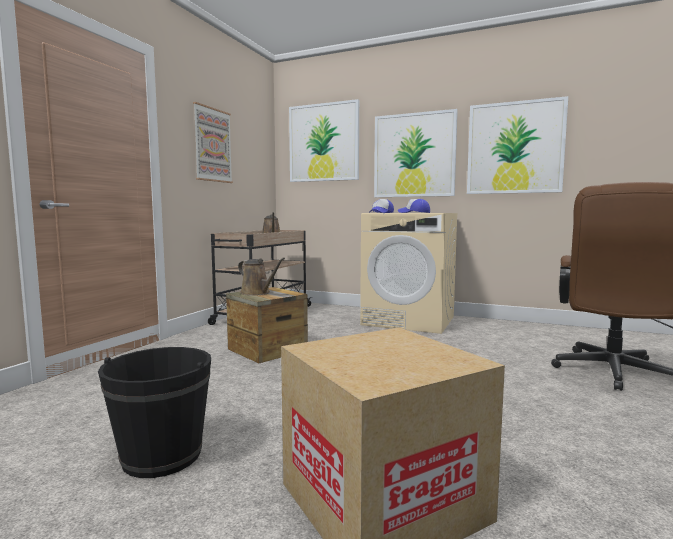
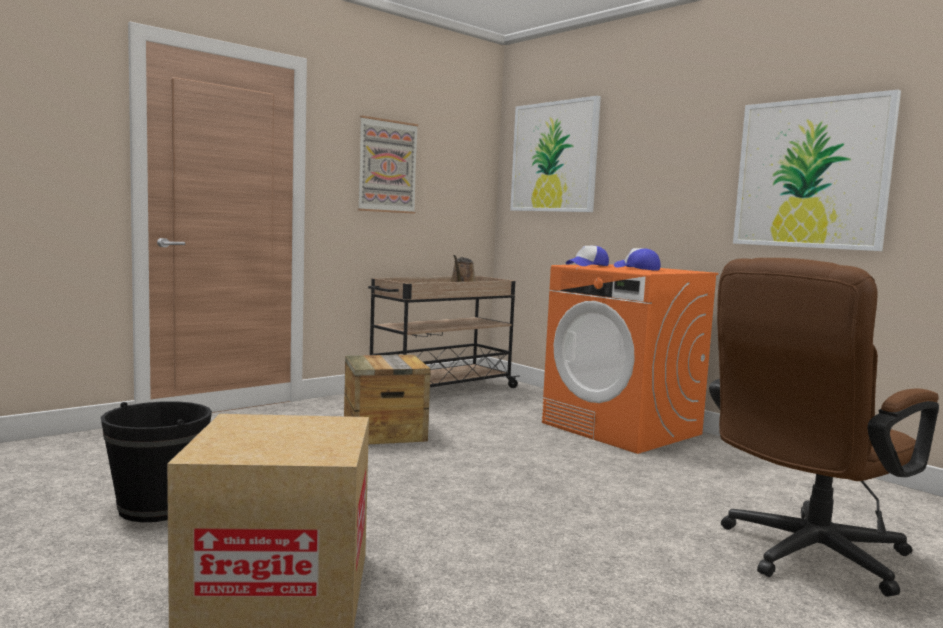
camera: 25 degrees right, 0 degrees up
brown watering can [238,258,285,296] -> none
beige washing machine [360,213,458,334] -> orange washing machine [542,265,718,454]
picture [374,109,458,197] -> none

